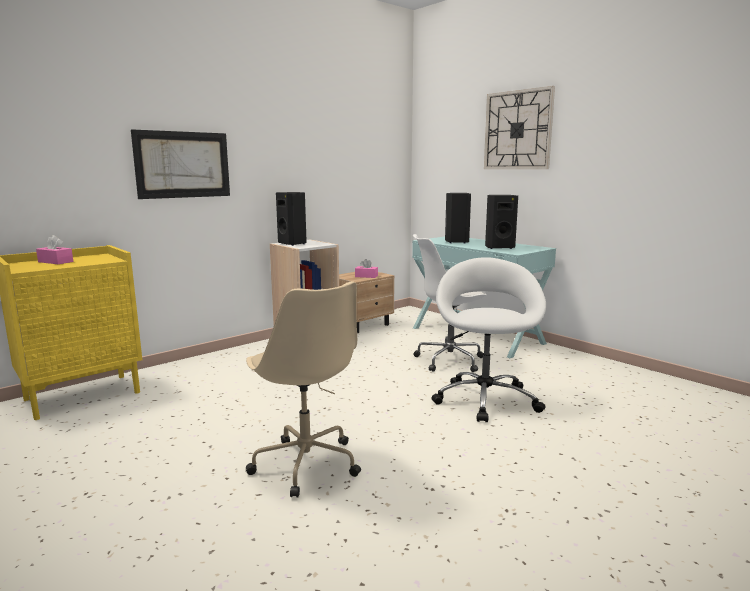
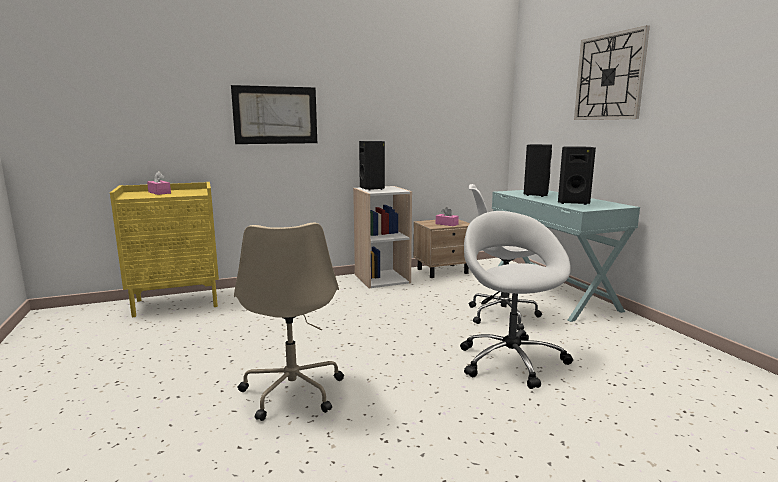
camera: 20 degrees right, 0 degrees up
white office chair [432,257,546,422] -> white office chair turned 45 degrees counterclockwise [460,211,573,389]

